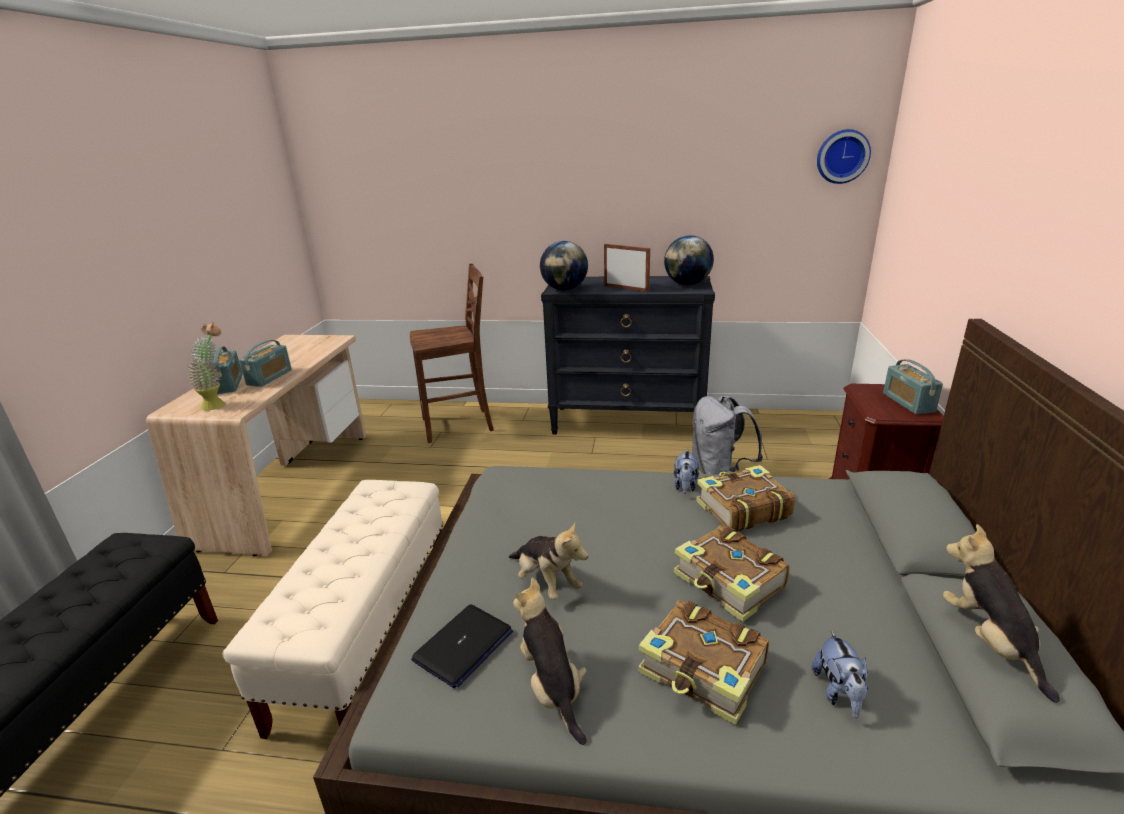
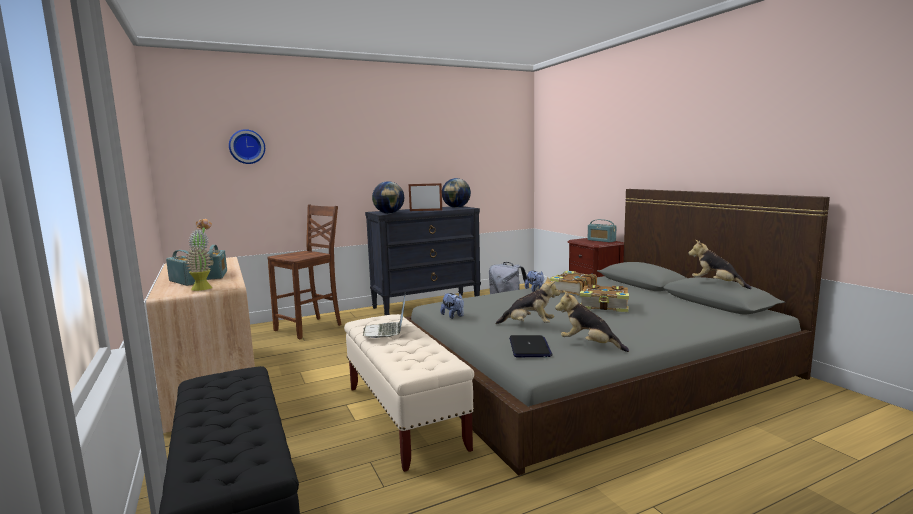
camera: 35 degrees left, 15 degrees down
book [638,600,769,725] -> none
plush toy [812,630,868,718] -> plush toy moved to [441,293,464,319]
wall clock [817,129,871,184] -> wall clock moved to [229,129,265,164]
none -> laptop [363,292,406,338]

